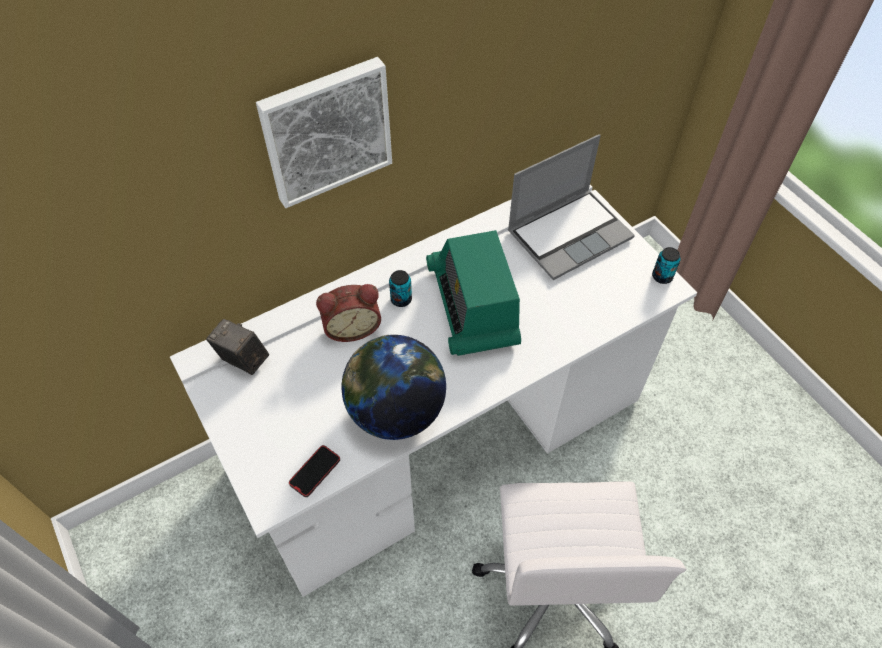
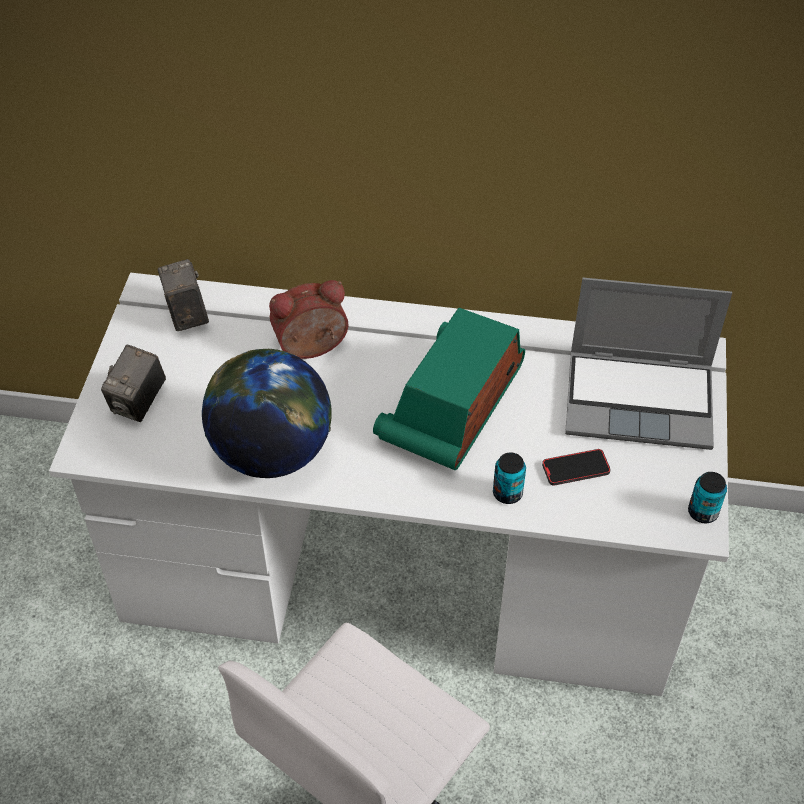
camera: 40 degrees right, 5 degrees down
picture [256,57,392,208] -> none
phone [289,445,340,497] -> phone moved to [542,449,611,486]
alarm clock [316,284,381,342] -> alarm clock turned 135 degrees clockwise [269,280,348,359]
can [389,270,412,307] -> can moved to [493,453,526,504]
none -> camera [101,345,166,422]

